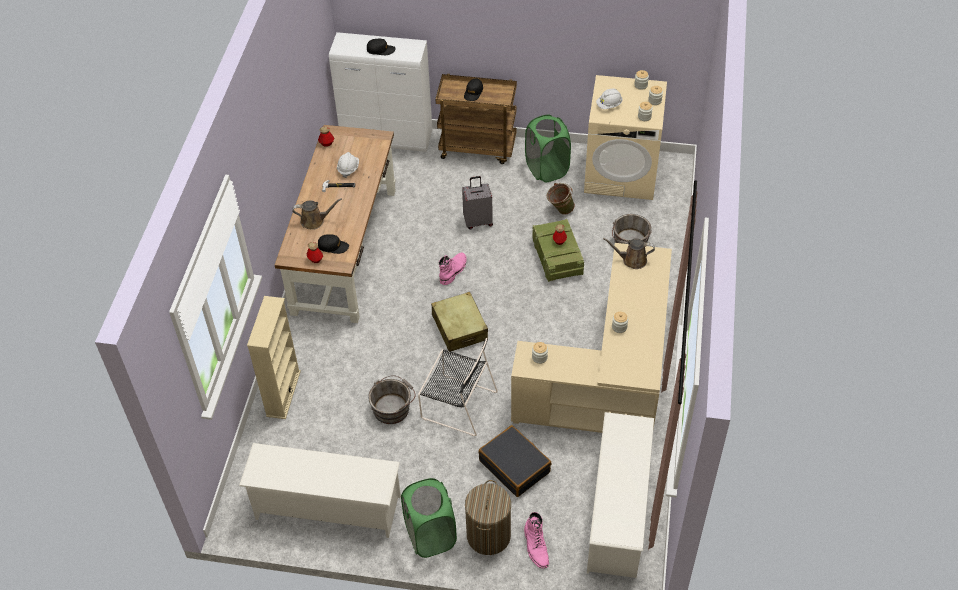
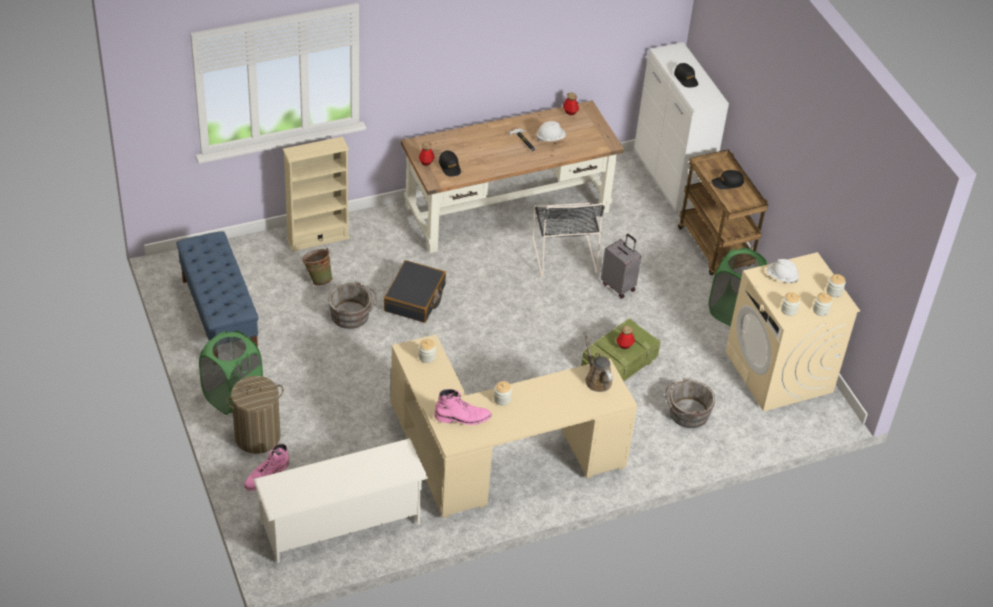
camera: 55 degrees right, 5 degrees down
white shoe rack [239,443,401,538] -> blue bench [176,231,259,347]
brown watering can [292,198,342,230] -> none
black chair [418,338,498,436] -> black chair moved to [532,203,605,277]
beige suitcase [431,292,488,352] -> none
pink boot [439,253,467,285] -> pink boot moved to [434,389,492,425]
black suitcase [479,425,551,497] -> black suitcase moved to [384,260,446,323]
green bucket [547,183,575,215] -> green bucket moved to [302,248,332,286]

